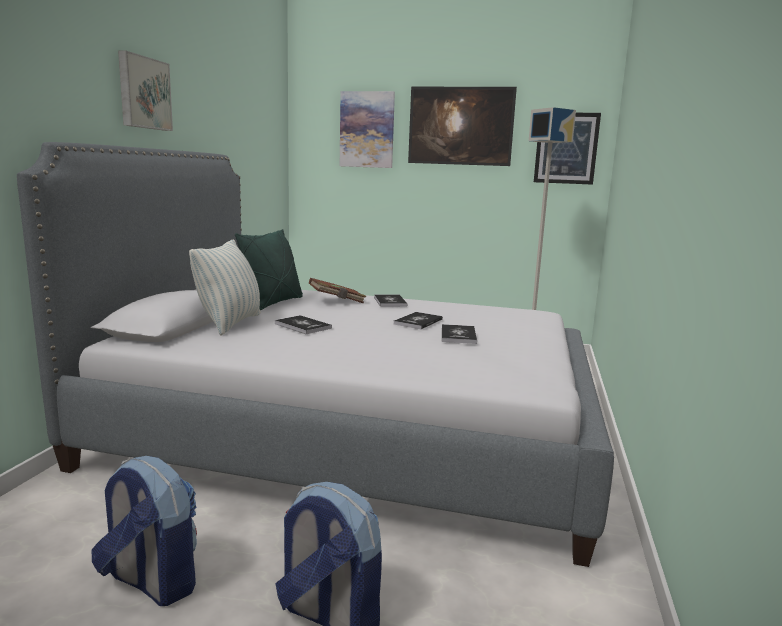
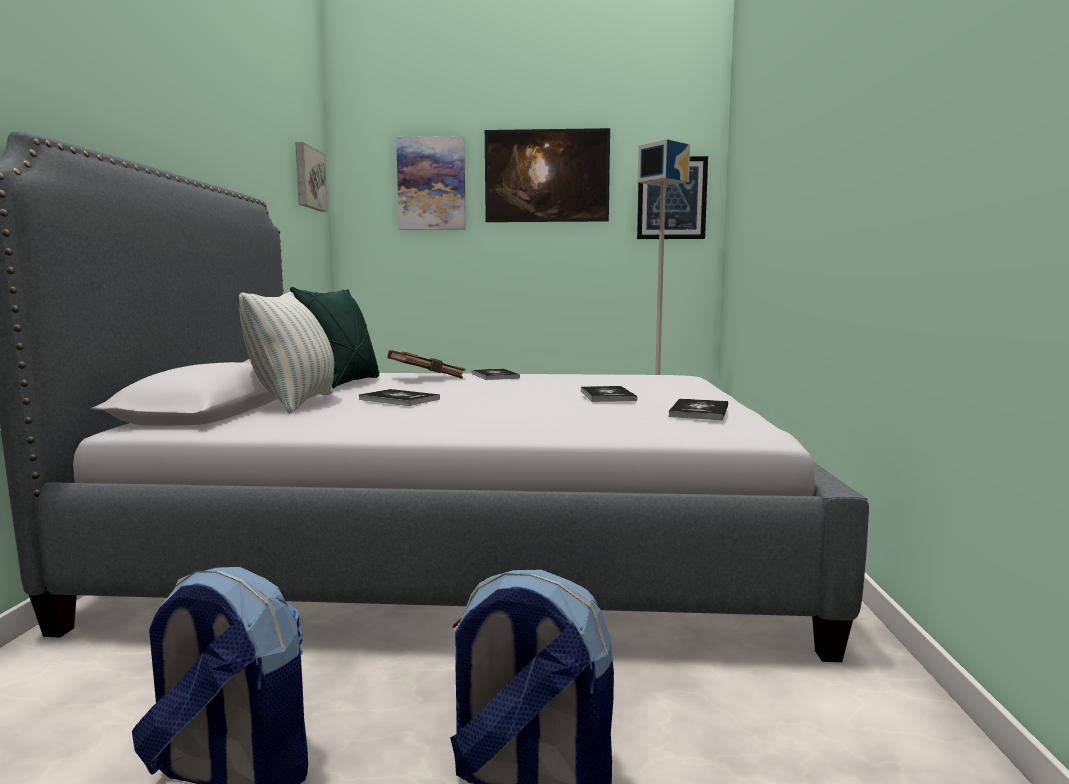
camera: 10 degrees left, 5 degrees down
picture [118,50,173,131] -> picture moved to [295,142,328,212]
book [394,312,443,329] -> book moved to [669,399,728,420]

